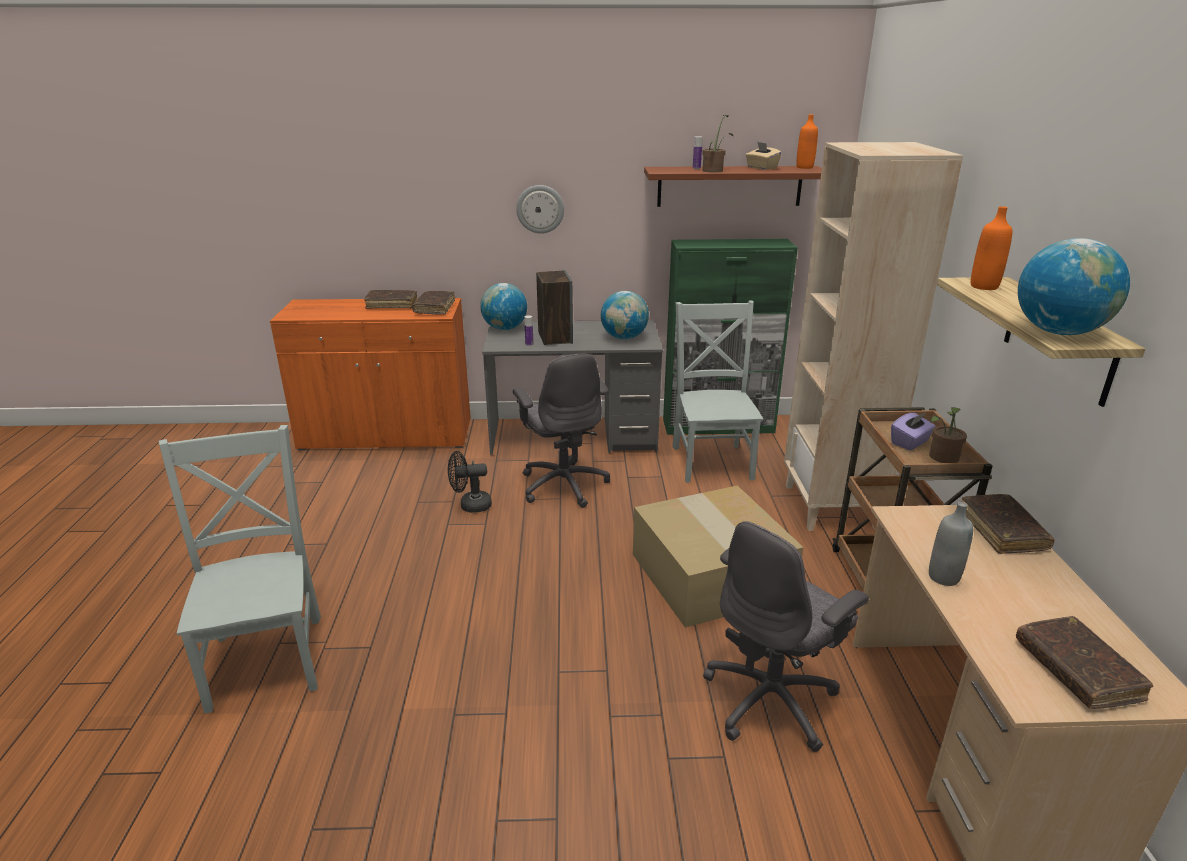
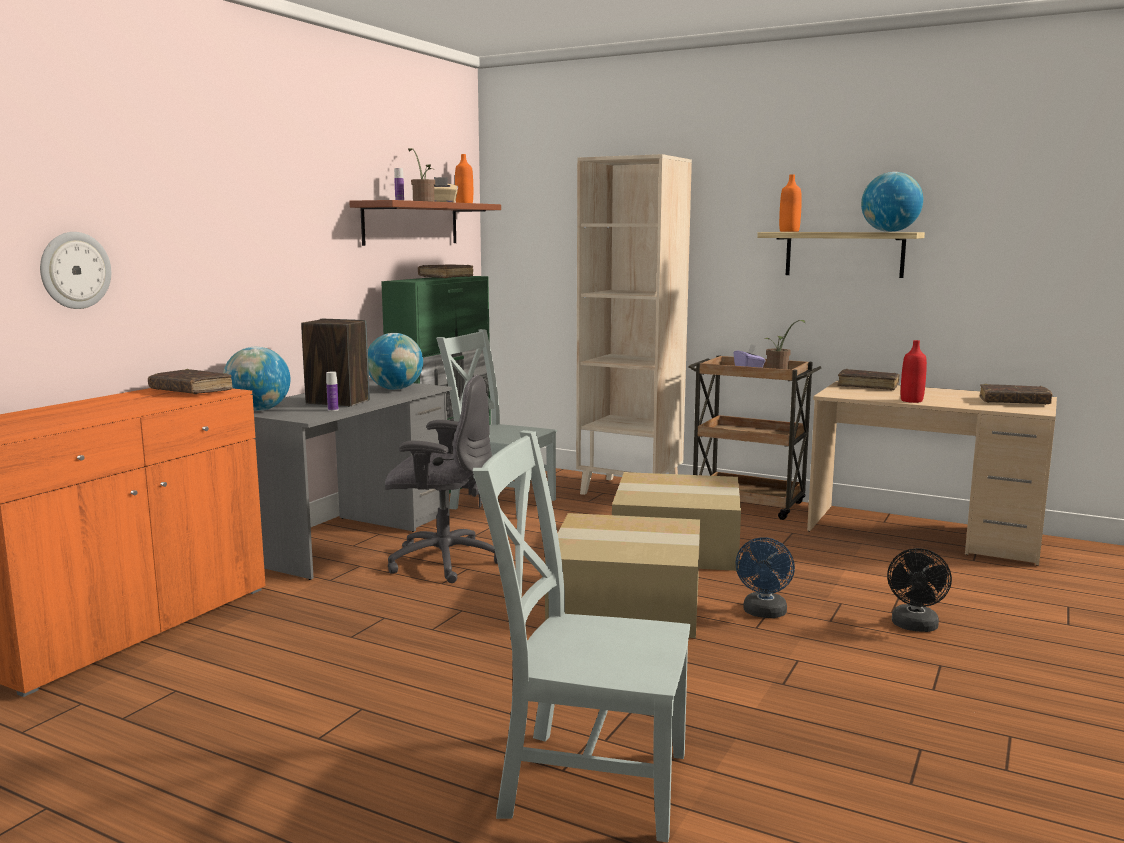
camera: 60 degrees left, 15 degrees down
brown book [364,290,417,309] -> brown book moved to [418,264,473,278]
black fan [448,451,492,513] -> black fan moved to [887,548,952,632]
wall clock [516,185,564,234] -> wall clock moved to [40,232,111,309]
grey office chair [703,521,869,752] -> none
grey bottle [929,502,973,586] -> red bottle [901,340,927,403]
none -> cardboard box [545,513,700,638]
none -> blue fan [736,537,795,618]

